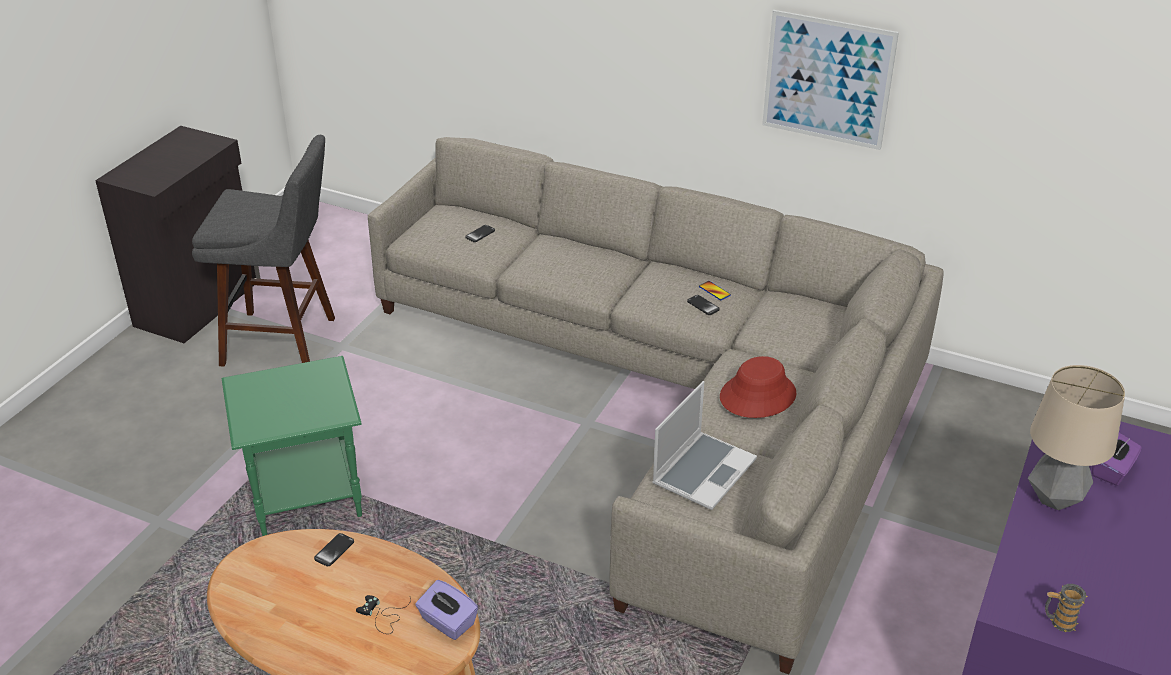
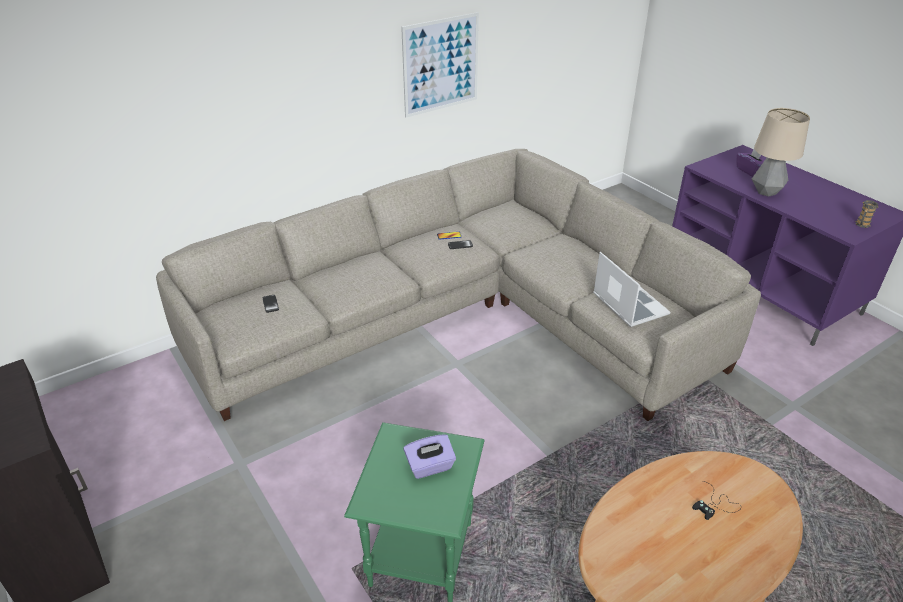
camera: 60 degrees left, 0 degrees up
grey stool [192,135,335,367] -> none
phone [314,533,354,566] -> none
purple tissue box [415,580,478,640] -> purple tissue box moved to [403,435,456,479]
red hat [720,356,797,418] -> none

